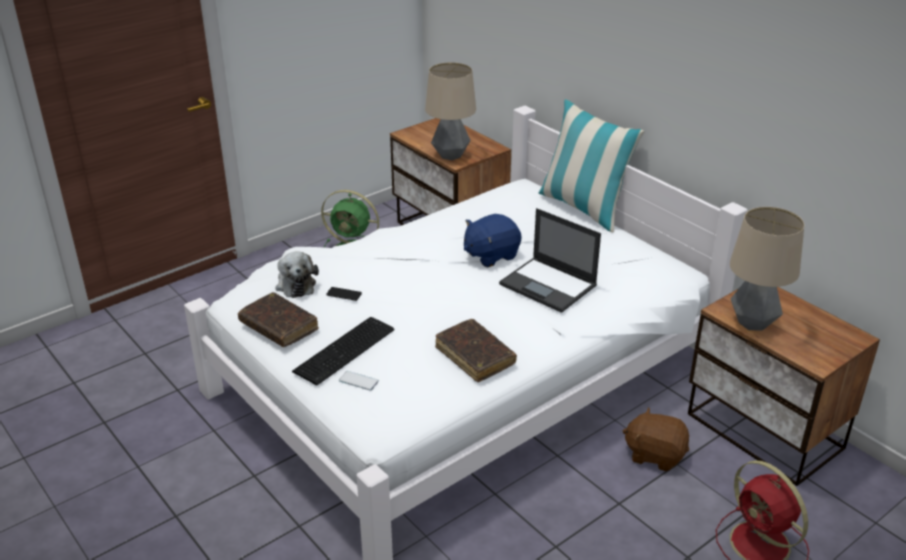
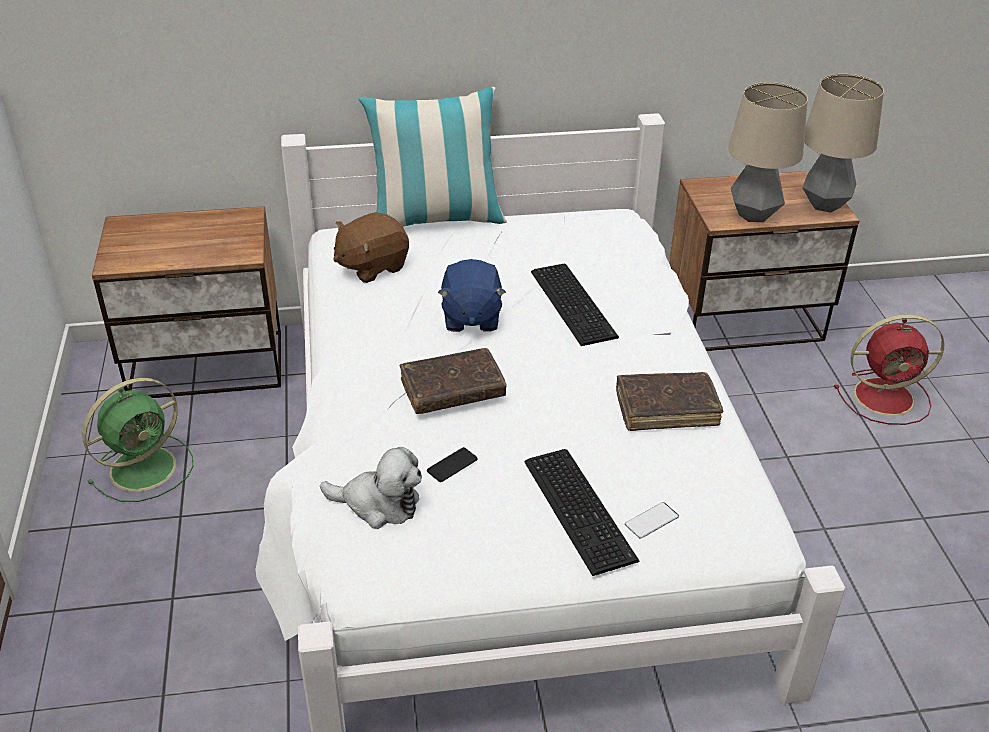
camera: 60 degrees left, 5 degrees up
brown book [238,292,319,347] -> brown book moved to [400,348,507,414]
table lamp [425,62,476,160] -> table lamp moved to [802,74,884,213]
laptop [499,208,601,313] -> keyboard [531,264,619,346]
brown plush toy [622,407,689,471] -> brown plush toy moved to [333,212,409,283]

